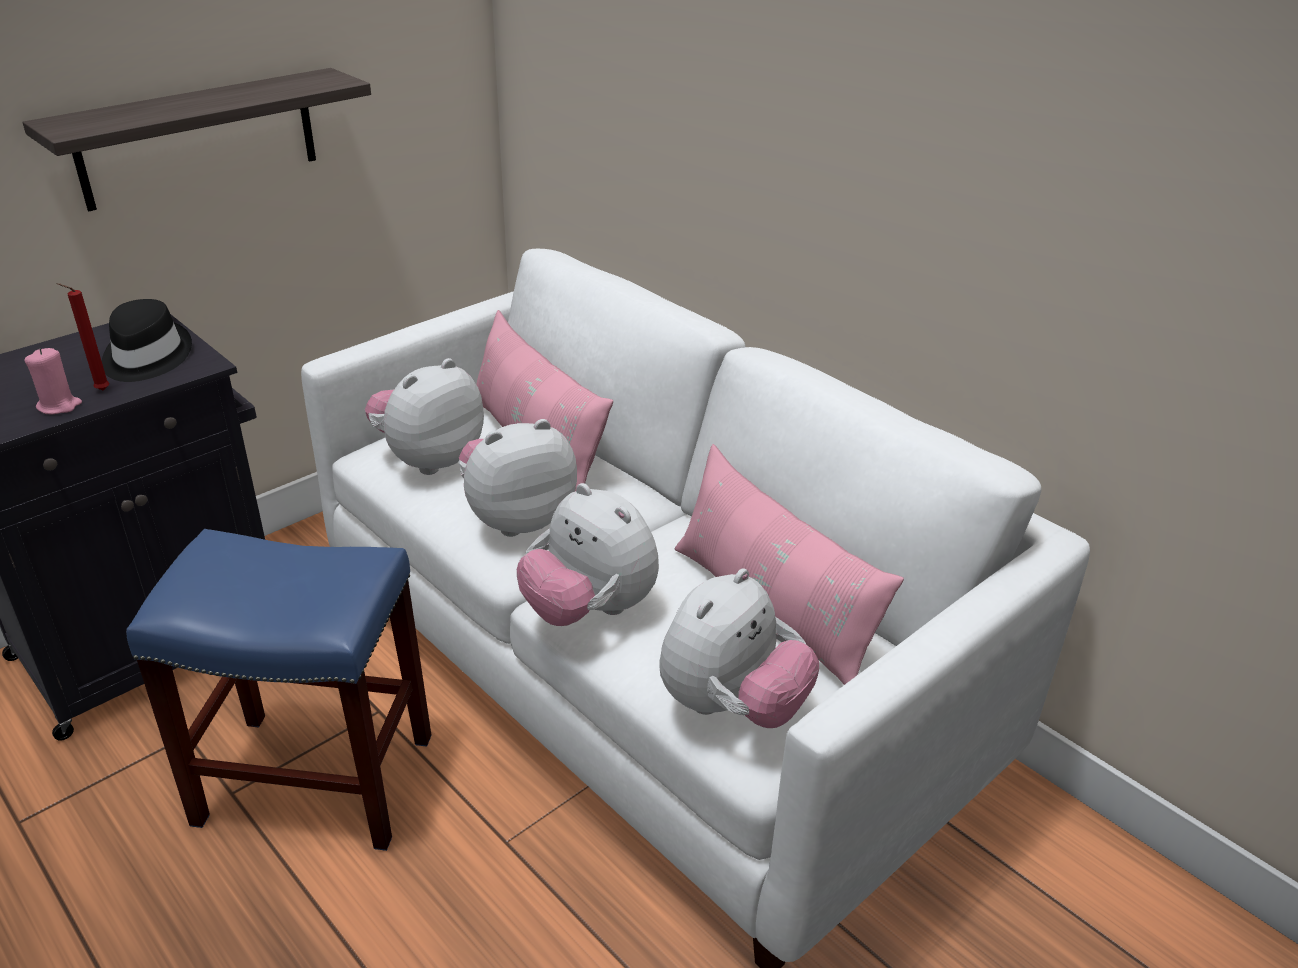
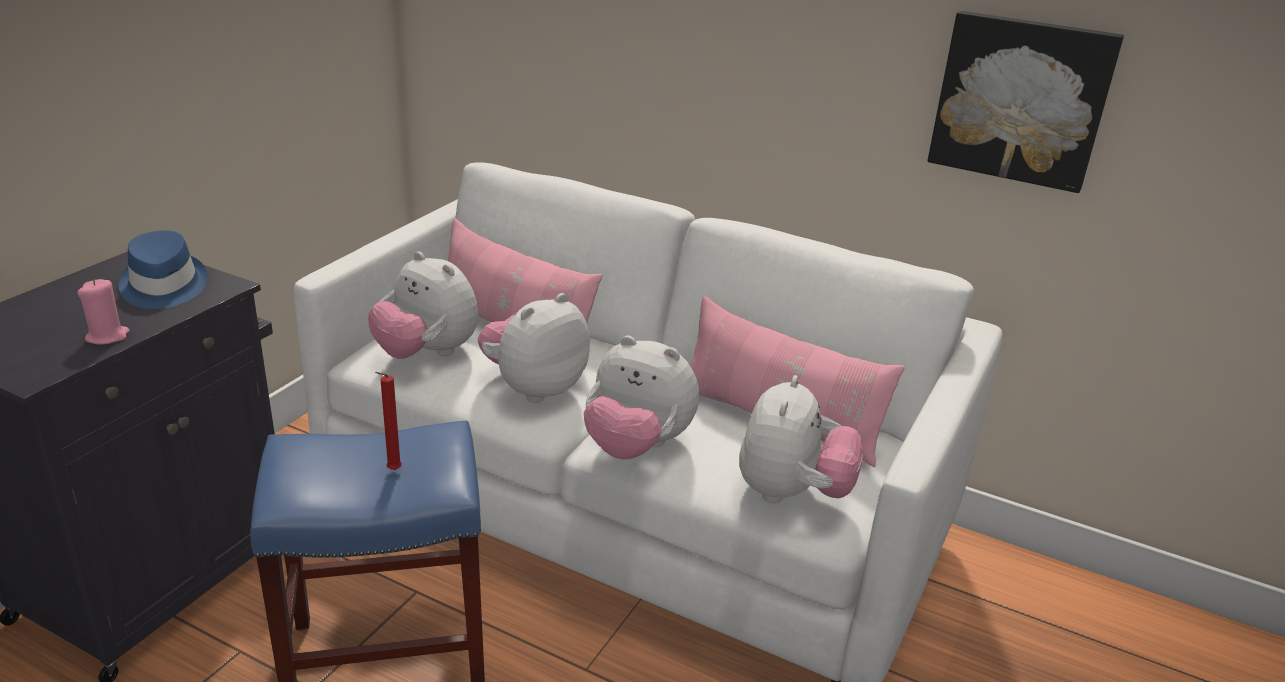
camera: 20 degrees left, 5 degrees down
shelf [22,68,371,211] -> none
red candle [57,283,110,390] -> red candle moved to [375,372,402,470]
black hat [102,299,192,382] -> blue hat [119,230,207,309]
plush toy [365,358,484,475] -> plush toy turned 75 degrees counterclockwise [368,251,478,359]
none -> picture [928,11,1124,193]

